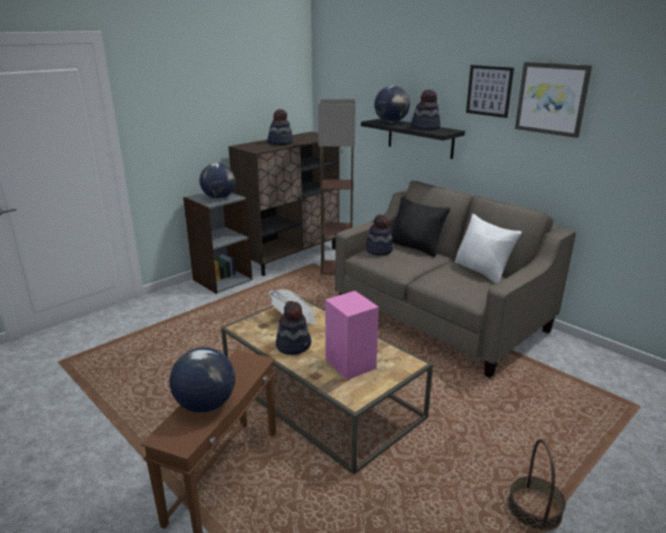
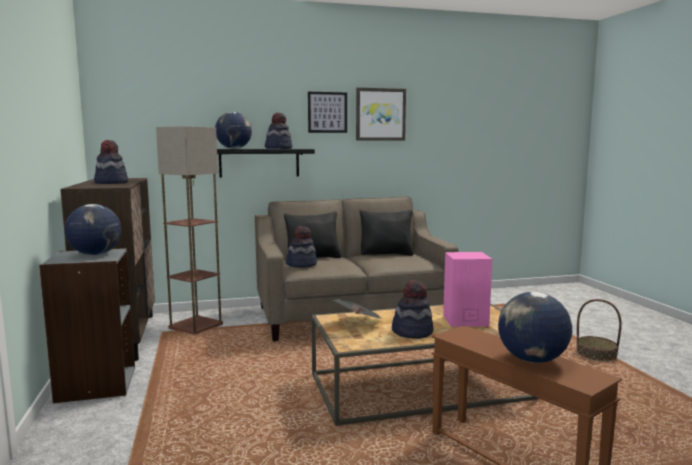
camera: 60 degrees left, 15 degrees down
white pillow [455,214,522,284] -> black pillow [360,210,414,256]

